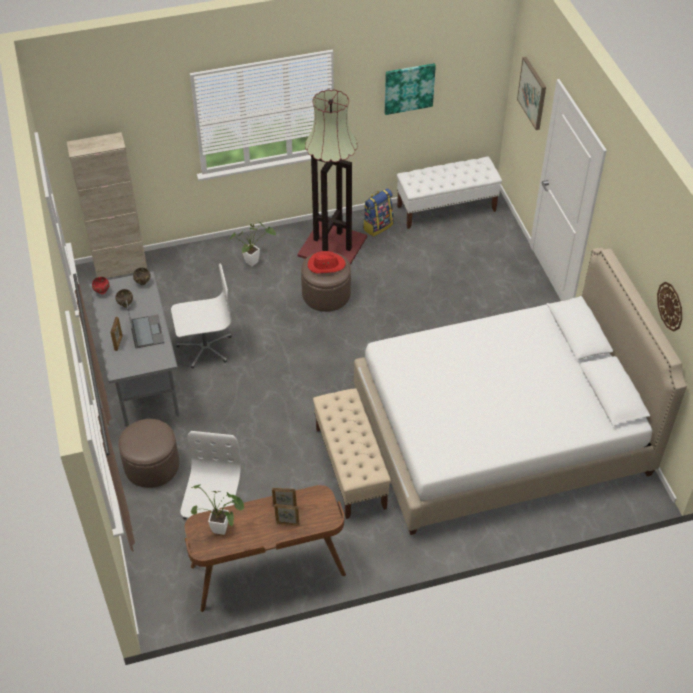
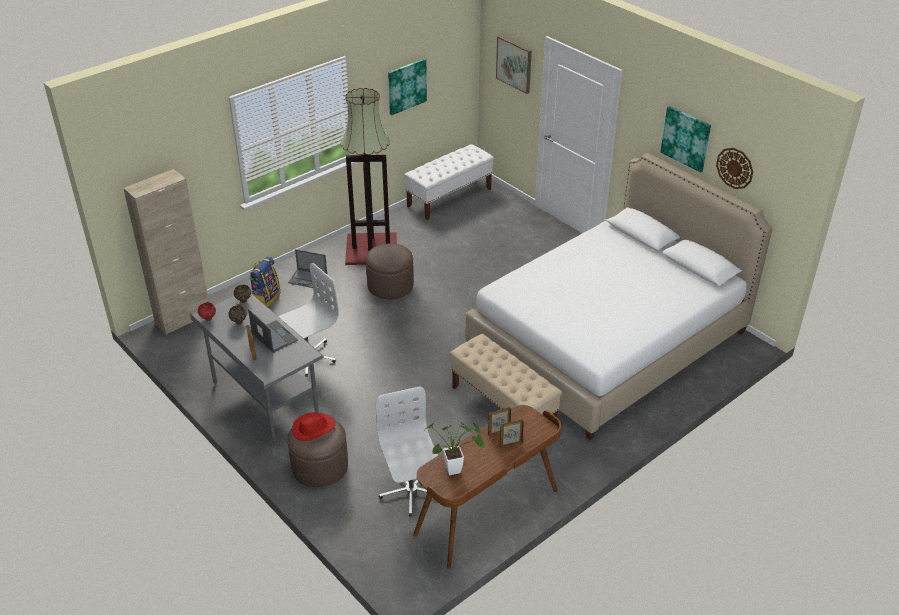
camera: 25 degrees left, 10 degrees down
potted plant [230,222,276,266] -> laptop [288,249,327,288]
red hat [308,251,346,274] -> red hat moved to [292,412,335,441]
backpack [363,188,393,237] -> backpack moved to [249,257,281,307]
none -> picture [660,106,711,172]

